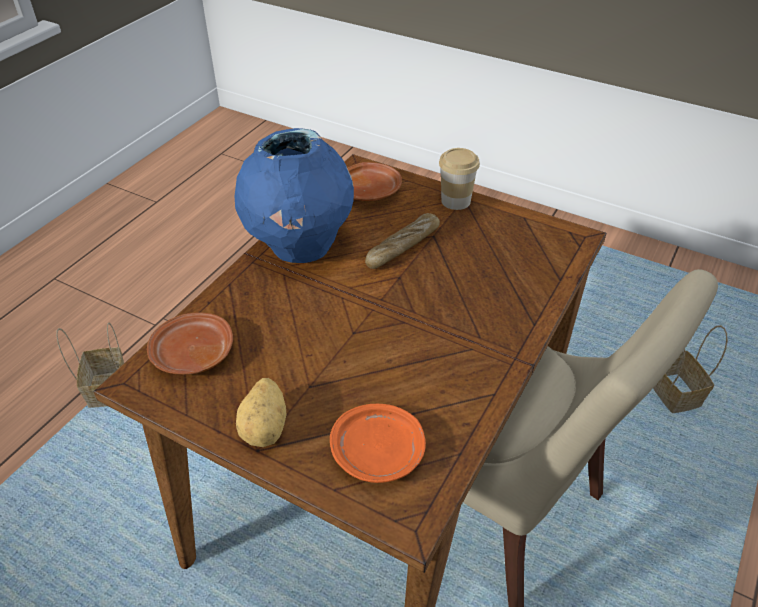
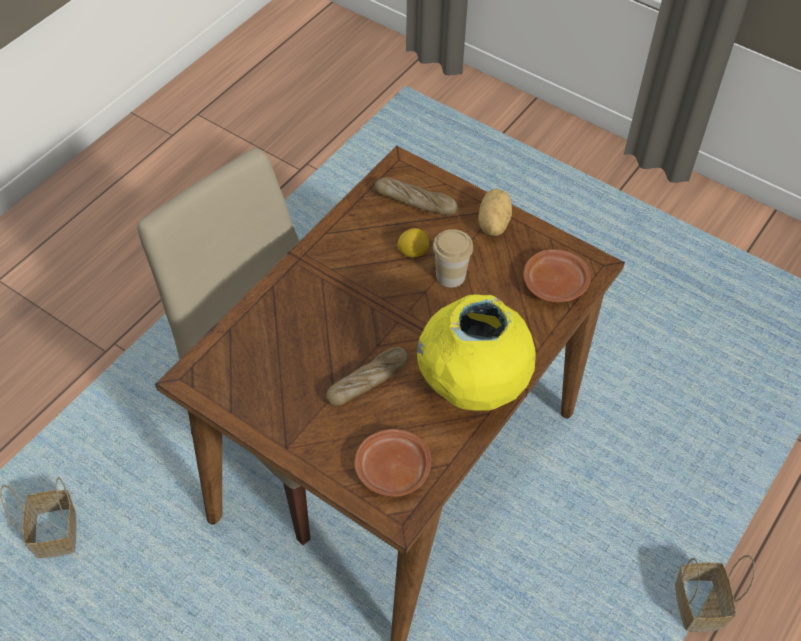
camera: 175 degrees left, 10 degrees up
blue vase [235,128,354,263] -> yellow vase [417,294,536,411]
orange plate [330,404,426,483] -> bread [374,177,458,215]
cup [439,148,480,210] -> cup moved to [433,229,473,287]
none -> lemon [397,228,429,258]

